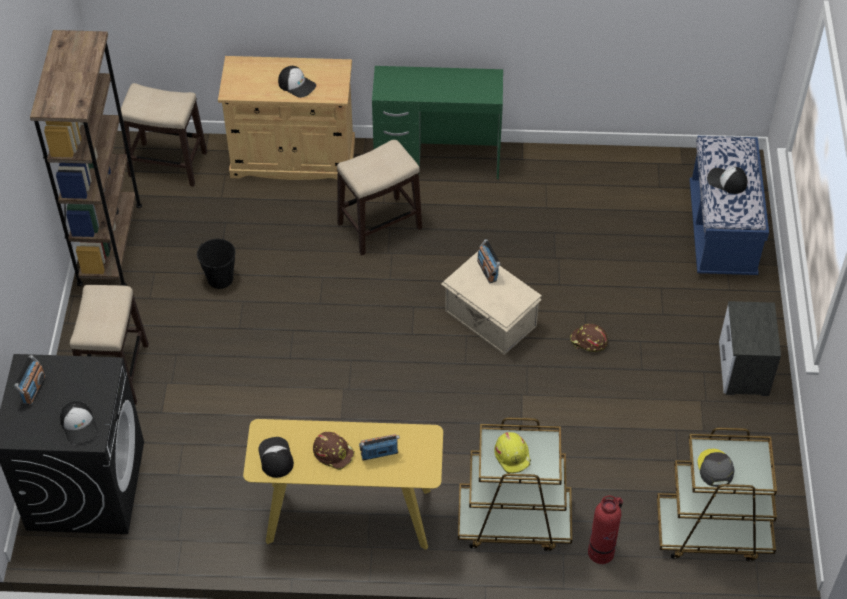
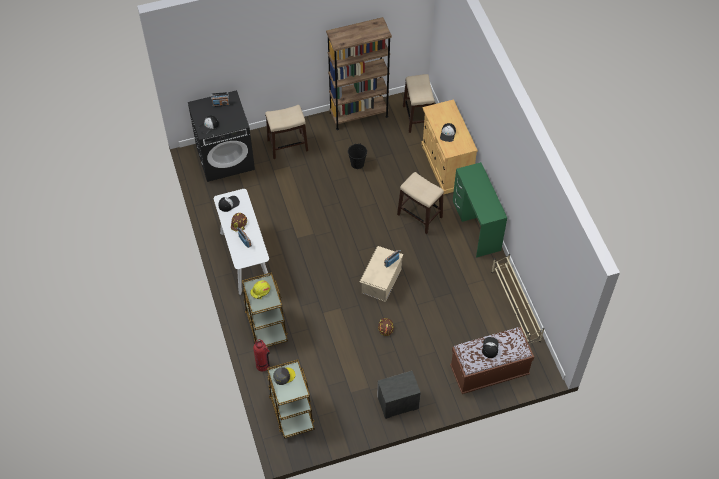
camera: 70 degrees right, 5 degrees up
yellow console table [243,419,443,550] -> white console table [214,189,269,295]
blue bench [689,136,769,275] -> brown bench [450,327,534,394]
none -> beige shoe rack [491,254,544,344]

